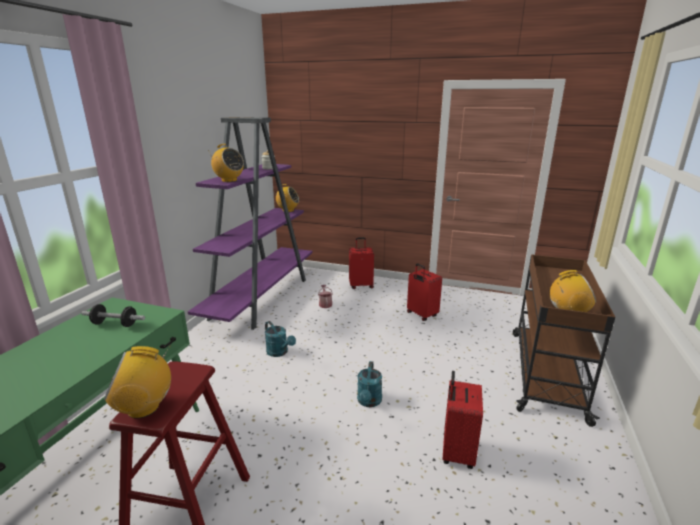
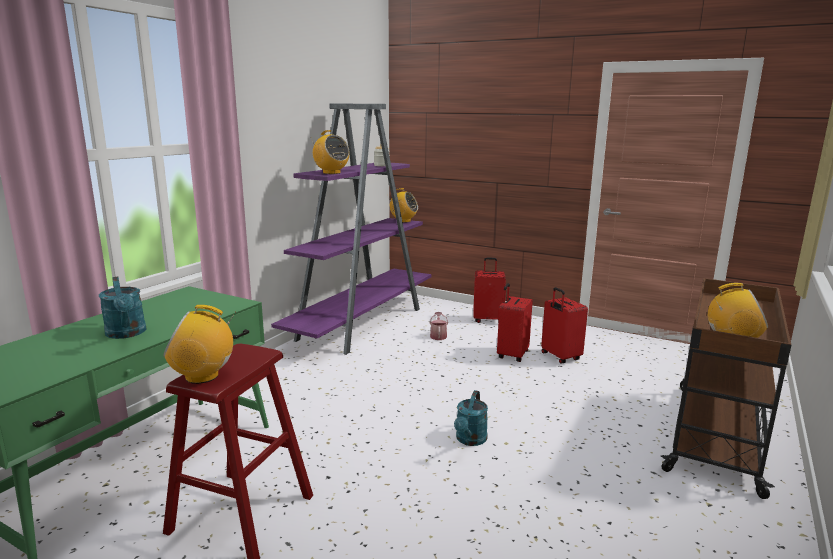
camera: 10 degrees right, 5 degrees down
dumbbell [81,304,145,327] -> none
turquoise watering can [265,321,296,357] -> turquoise watering can moved to [99,277,146,339]
red suitcase [442,371,483,469] -> red suitcase moved to [497,283,533,362]

